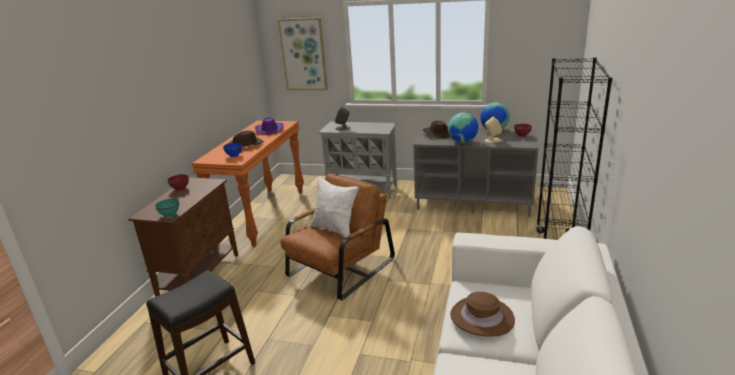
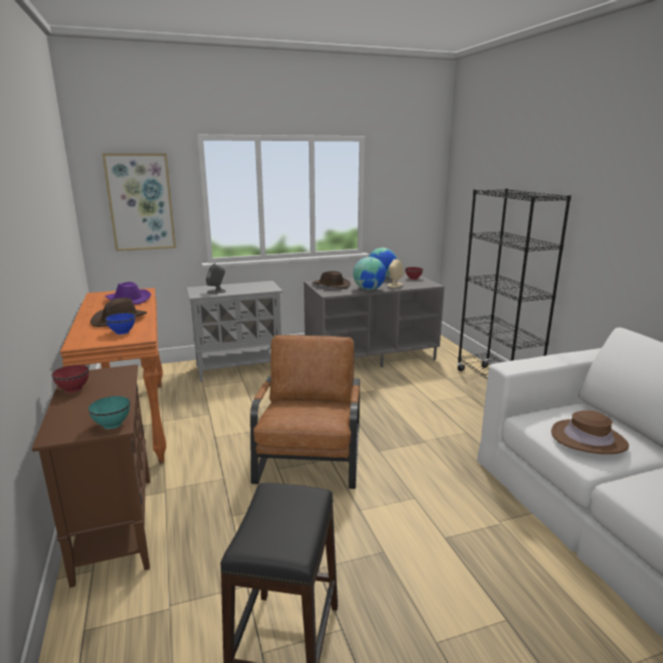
camera: 35 degrees left, 5 degrees down
white pillow [310,176,359,238] -> none

